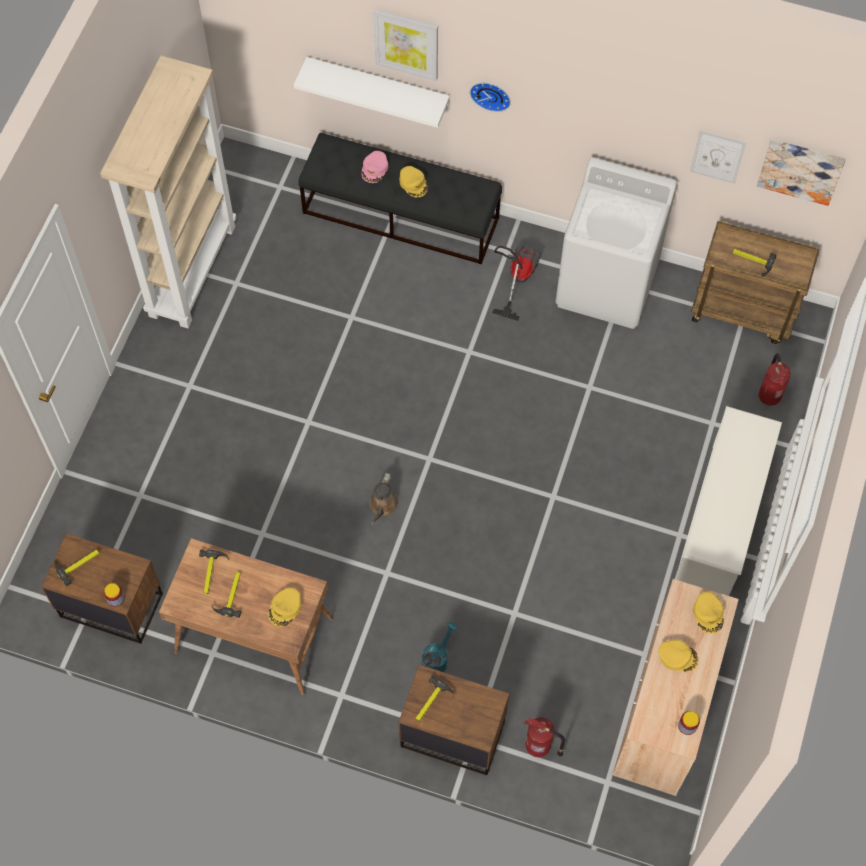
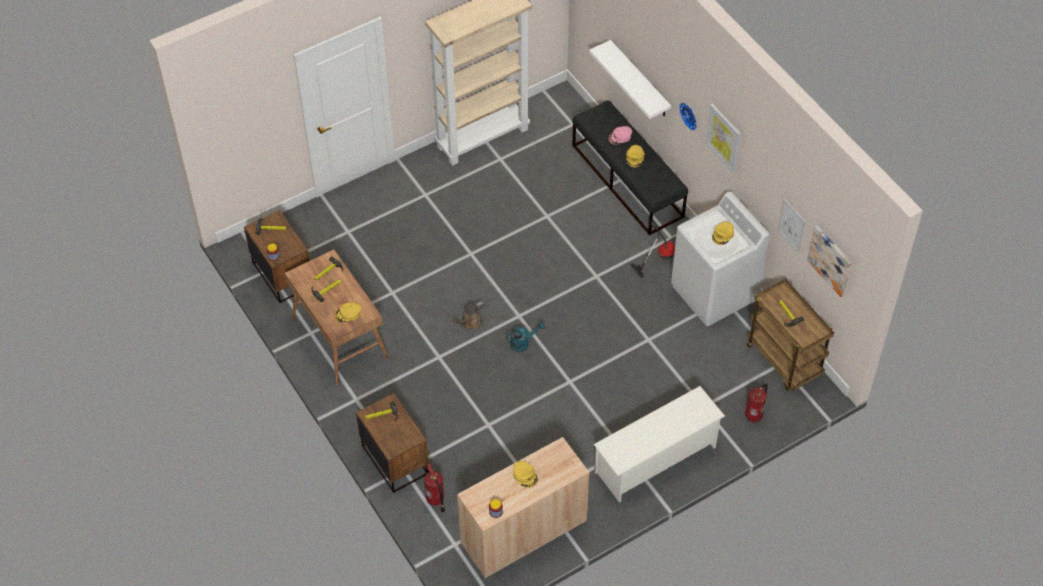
camera: 40 degrees right, 10 degrees down
picture [373,9,438,81] -> picture moved to [705,103,741,173]
turquoise watering can [421,622,458,672] -> turquoise watering can moved to [506,322,545,352]
yellow cap [693,592,724,634] -> yellow cap moved to [712,221,734,245]

